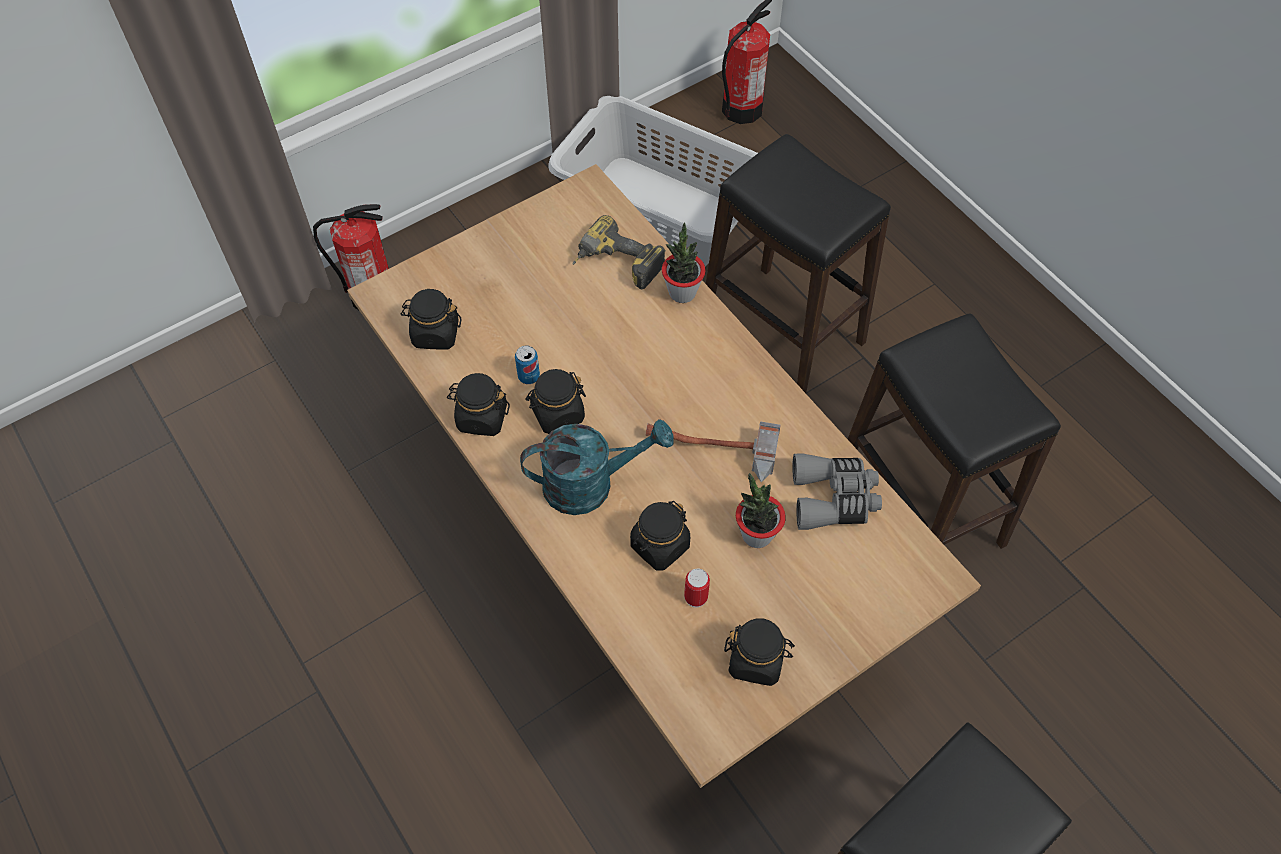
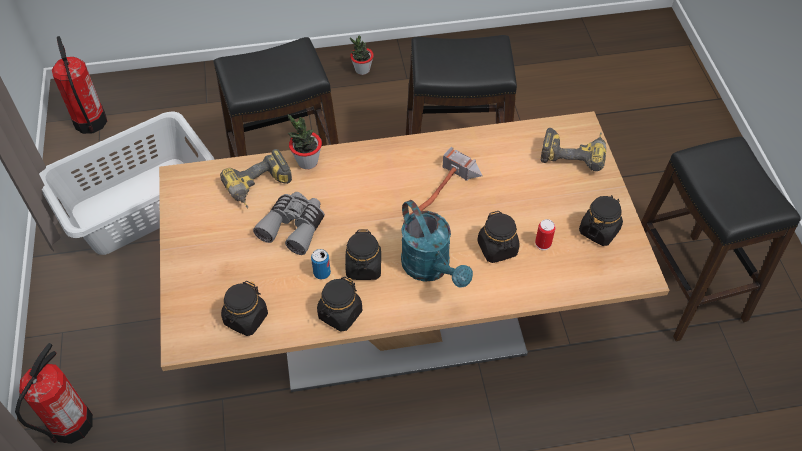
camera: 65 degrees left, 5 degrees down
turquoise watering can [520,419,674,515] -> turquoise watering can turned 135 degrees clockwise [401,200,473,288]
potted plant [736,473,786,548] -> potted plant moved to [350,35,374,75]
grey binoculars [792,453,882,530] -> grey binoculars moved to [253,192,325,255]
none -> power drill [541,128,606,171]

